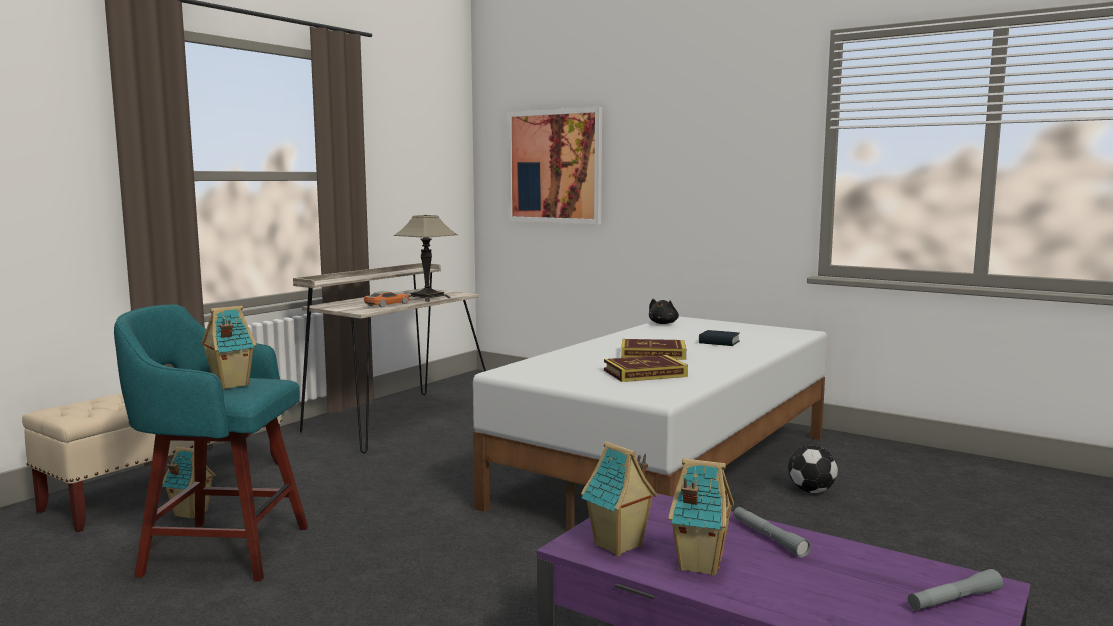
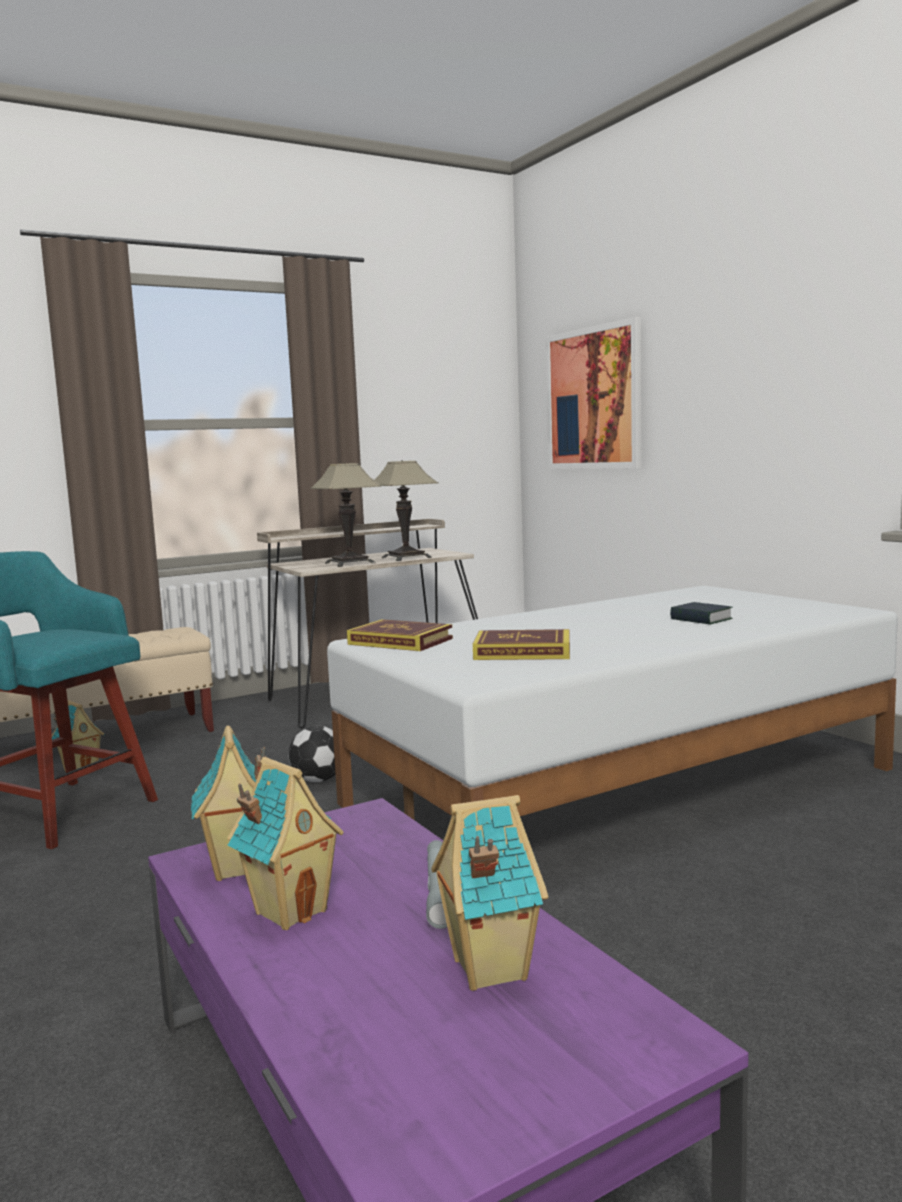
camera: 25 degrees right, 0 degrees up
toy house [201,305,257,389] -> toy house moved to [431,795,548,991]
toy car [364,291,409,308] -> table lamp [310,463,382,567]
book [621,339,686,360] -> book moved to [347,619,453,651]
black plush toy [649,299,679,324] -> none
football [788,445,838,493] -> football moved to [288,726,336,782]
grey flashlight [908,569,1003,610] -> none

